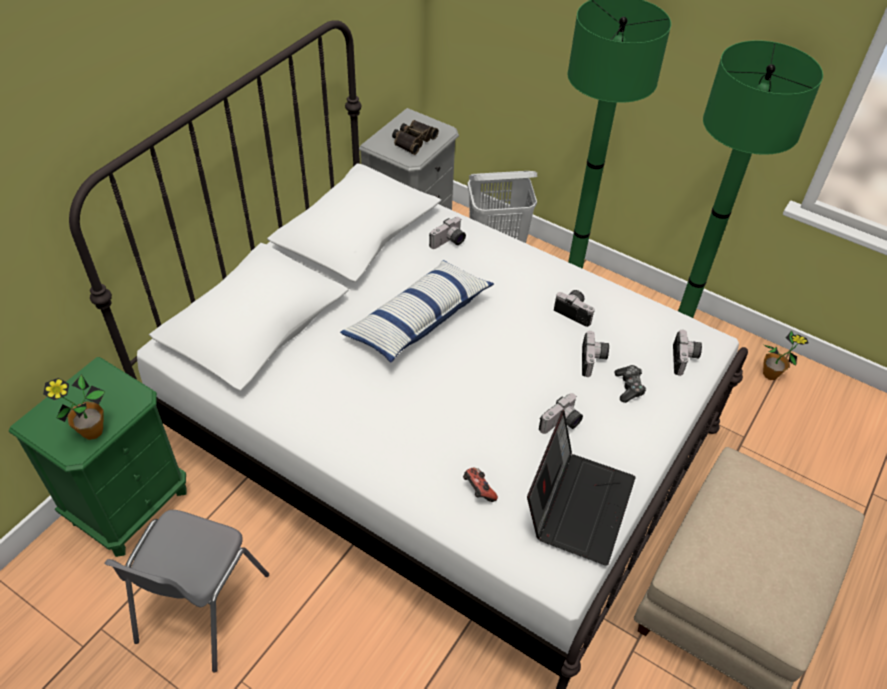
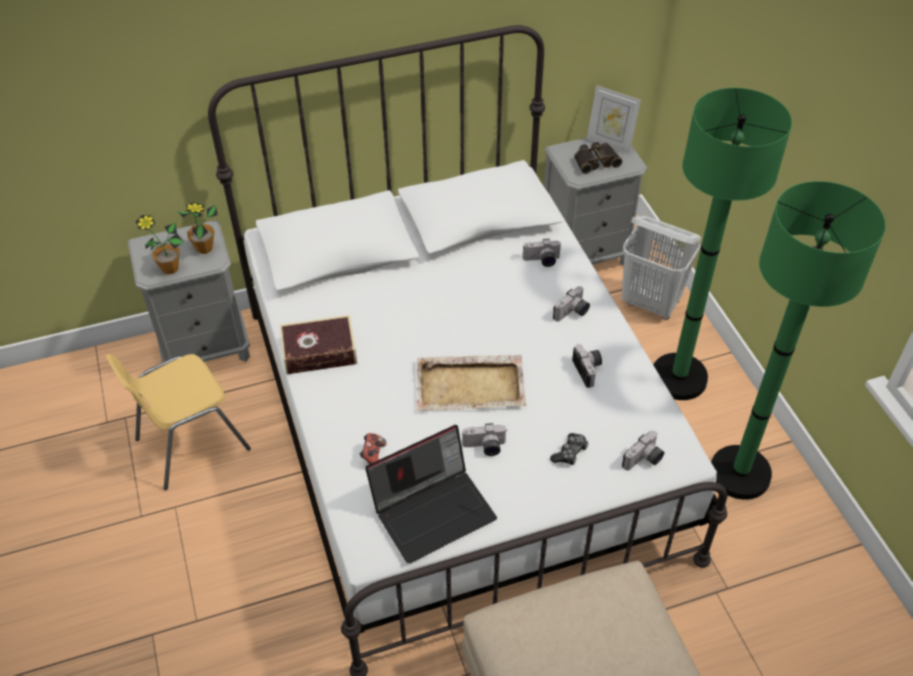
camera: 40 degrees right, 0 degrees up
green nightstand [9,357,186,557] -> grey nightstand [128,220,250,363]
grey chair [104,510,269,673] -> yellow chair [106,354,251,490]
pillow [340,260,494,363] -> none
camera [582,331,609,377] -> camera moved to [553,286,590,322]
potted plant [763,331,808,380] -> potted plant moved to [177,202,217,254]
none -> book [280,315,357,374]
none -> beige tray [416,355,526,412]
none -> picture frame [587,85,641,154]

